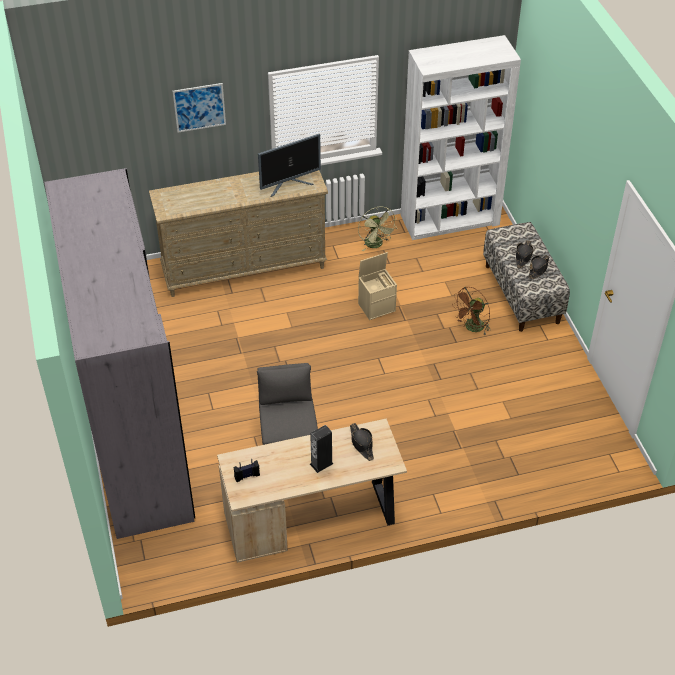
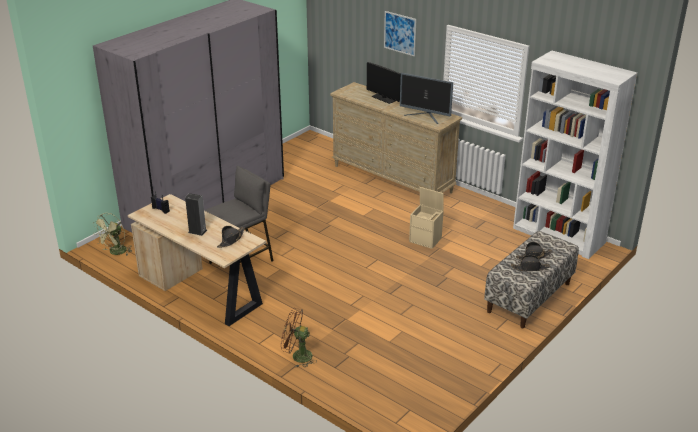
camera: 55 degrees right, 15 degrees down
green fan [358,207,397,251] -> green fan moved to [93,213,132,256]
brown fan [452,286,490,335] -> brown fan moved to [281,308,316,367]
none -> monitor [367,62,401,104]

